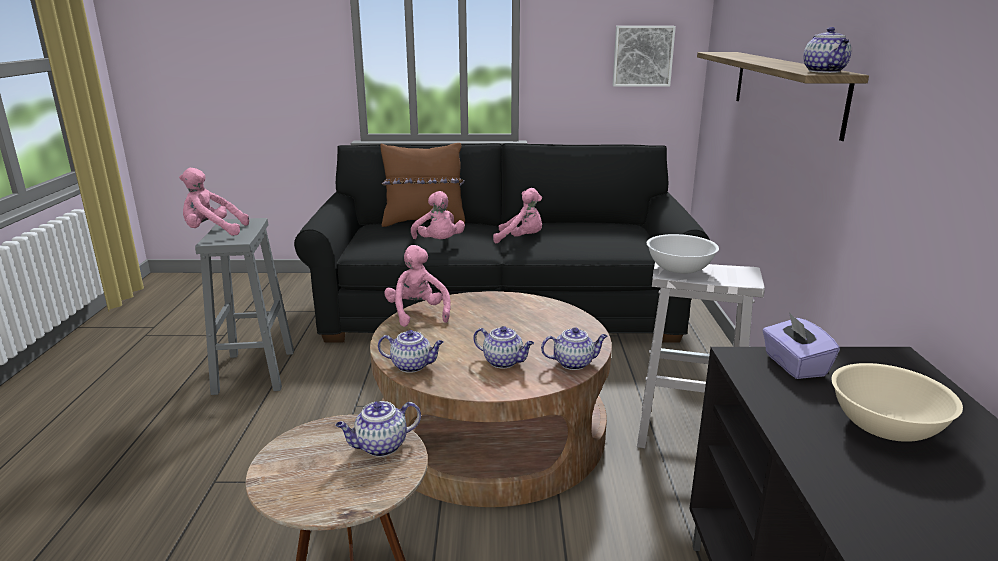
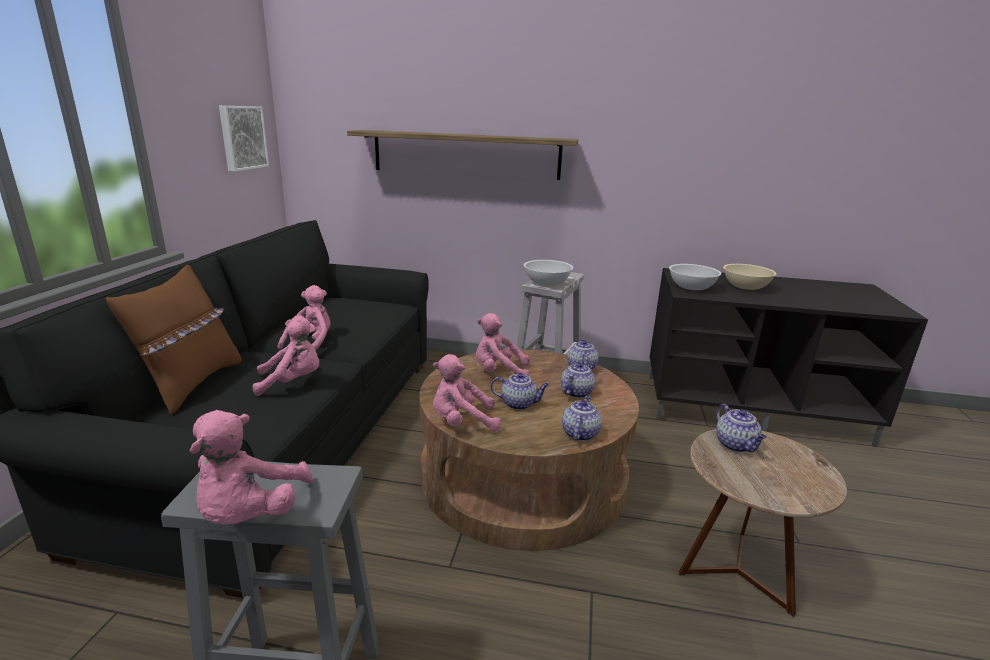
camera: 80 degrees left, 0 degrees up
purple tissue box [762,312,840,379] -> white bowl [669,264,721,290]
teapot [803,27,851,73] -> teapot moved to [490,373,549,410]
none -> pink plush toy [476,313,530,376]

